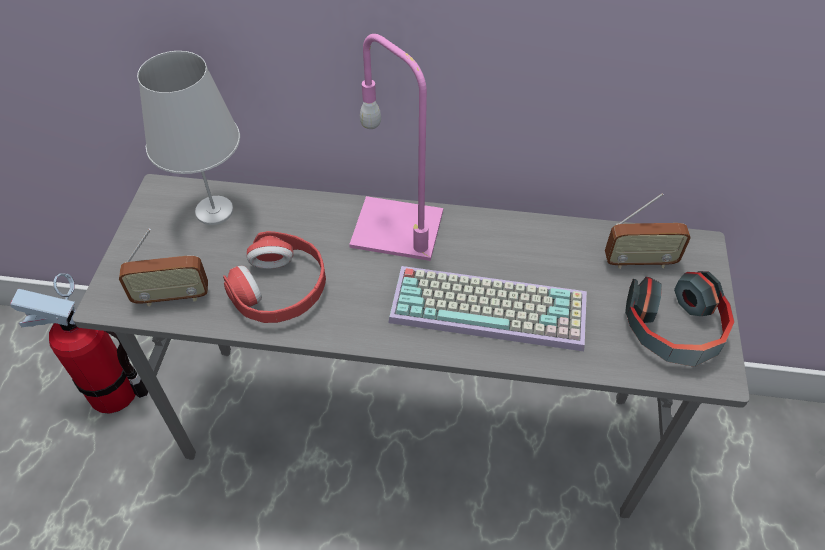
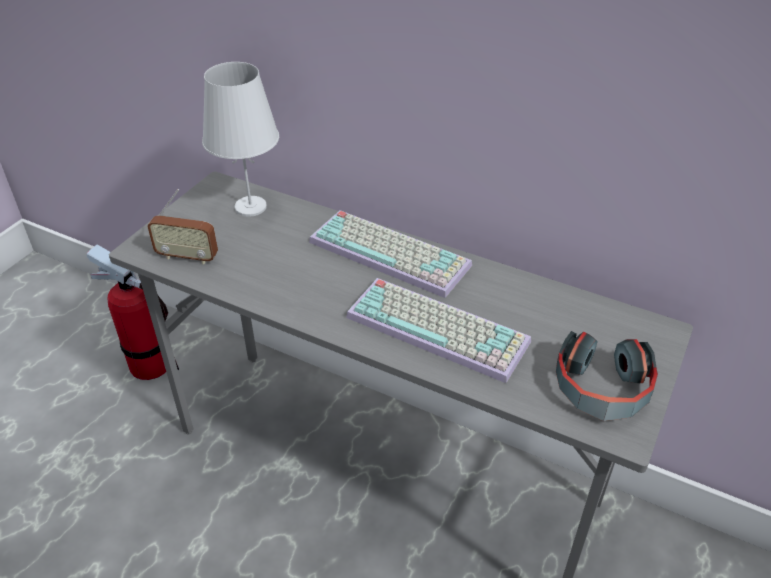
camera: 20 degrees right, 10 degrees down
red headphones [223,231,326,323] -> none
pink table lamp [349,34,443,261] -> keyboard [309,210,472,298]
radio [605,193,691,269] -> none

